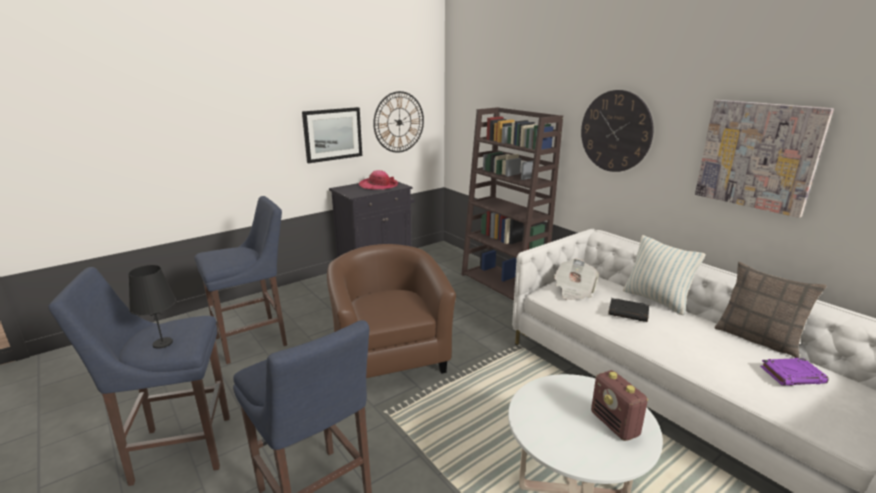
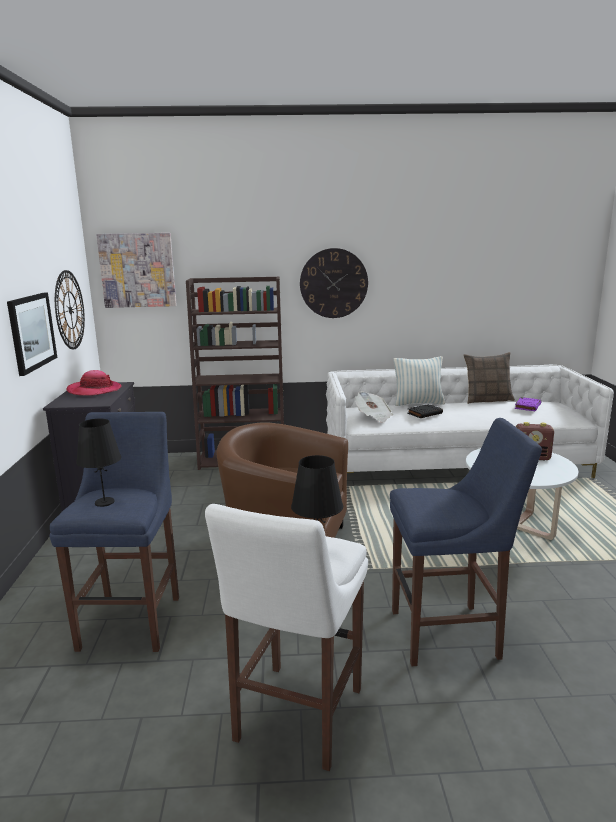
camera: 55 degrees left, 5 degrees down
blue stool [48,267,230,486] -> white stool [205,504,368,771]
picture [695,100,834,218] -> picture moved to [96,233,177,308]
none -> black table lamp [76,419,121,507]

